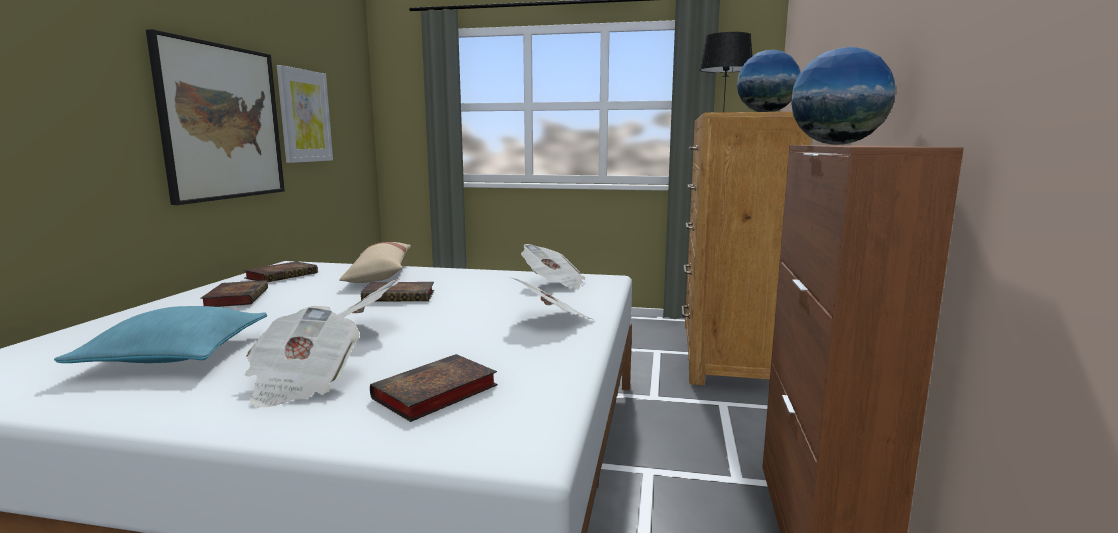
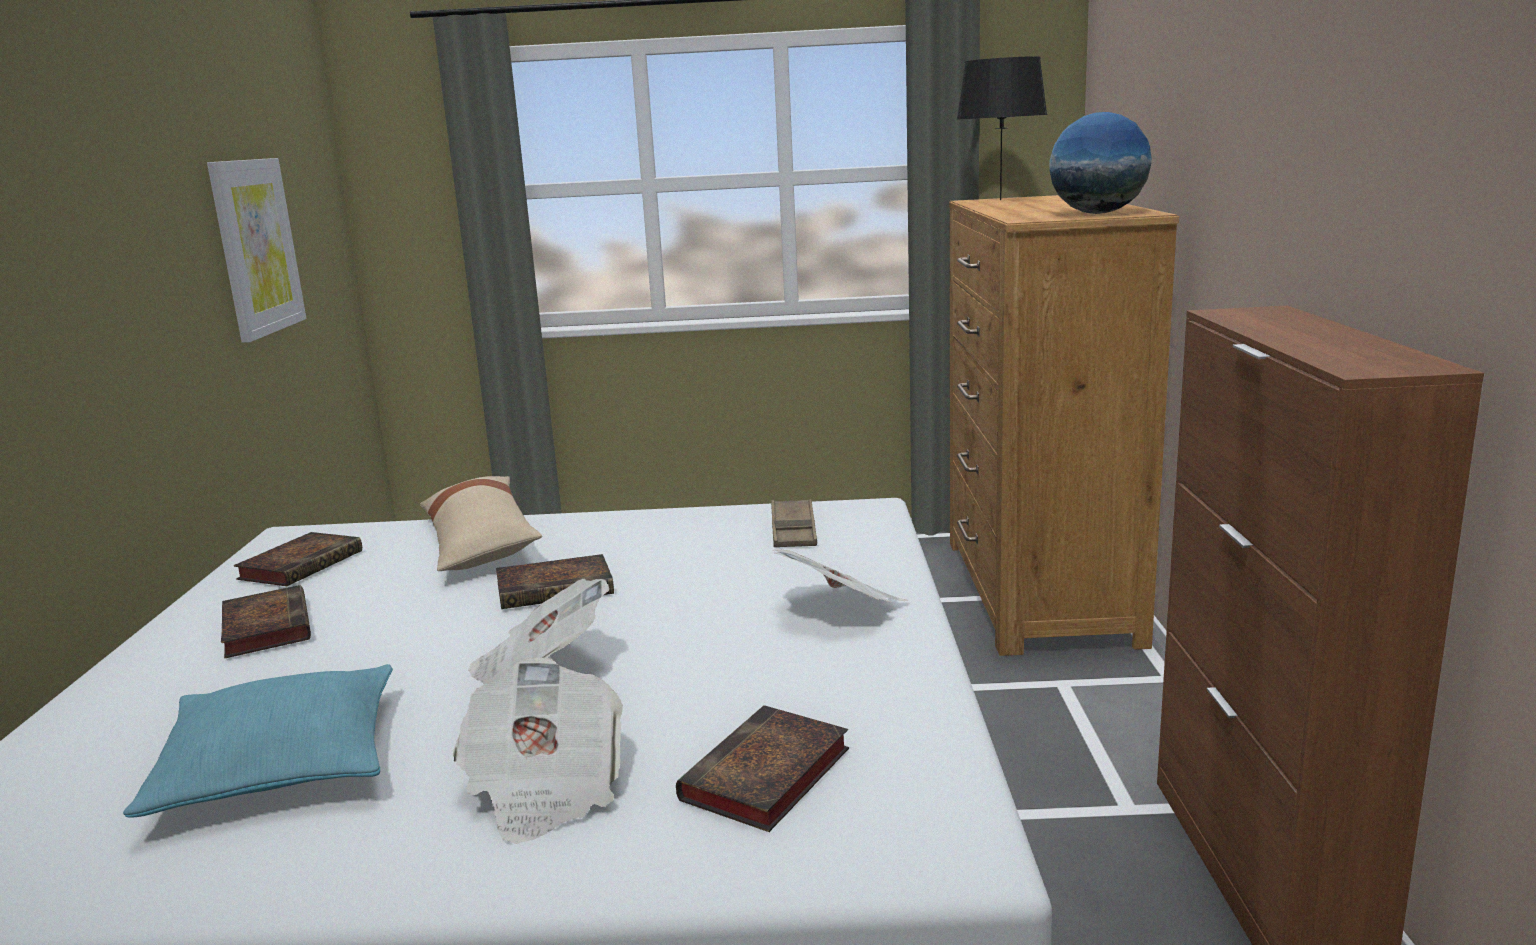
camera: 10 degrees left, 5 degrees up
picture [146,29,285,205] -> none
newspaper [521,244,585,290] -> brown tray [771,499,817,547]
globe [791,47,895,145] -> none

